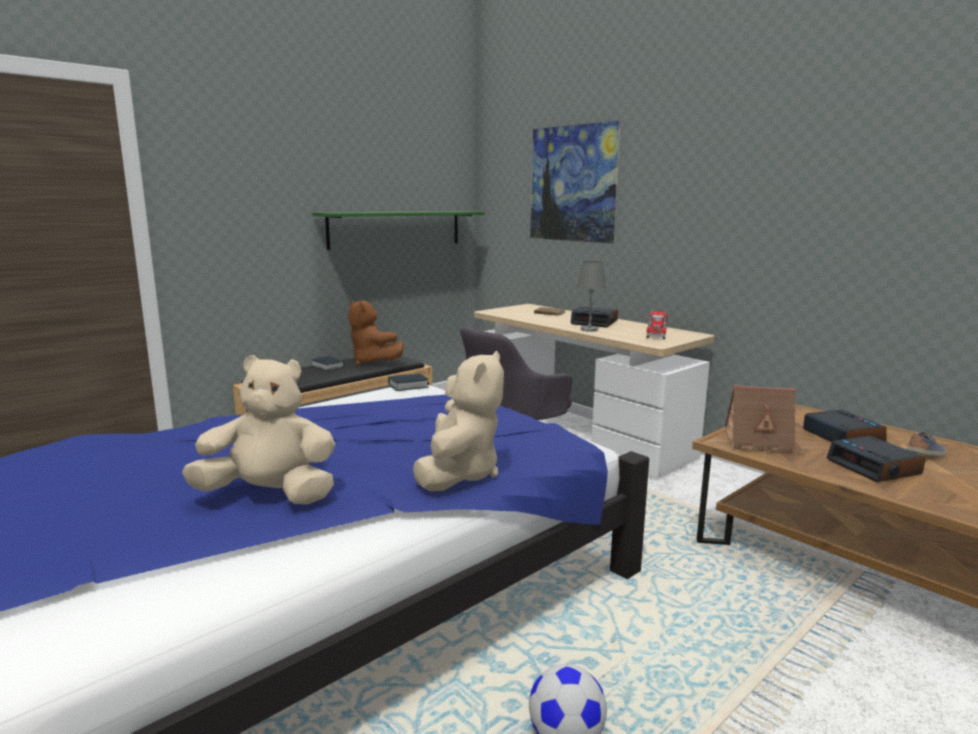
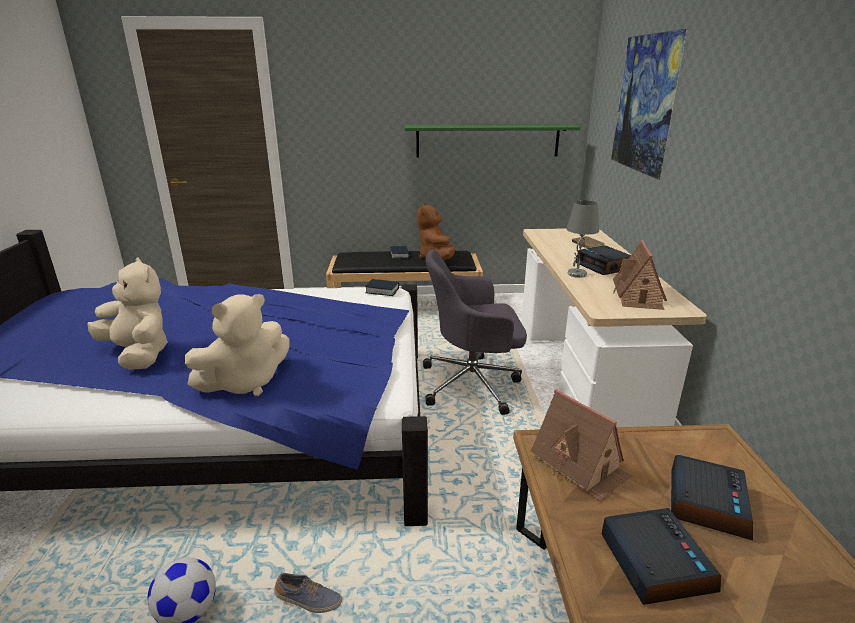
camera: 40 degrees right, 10 degrees up
toy truck [647,309,667,339] -> toy house [613,240,667,310]
alarm clock [827,435,926,482] -> alarm clock turned 150 degrees clockwise [602,508,721,605]
shoe [907,432,947,456] -> shoe moved to [274,573,342,613]

